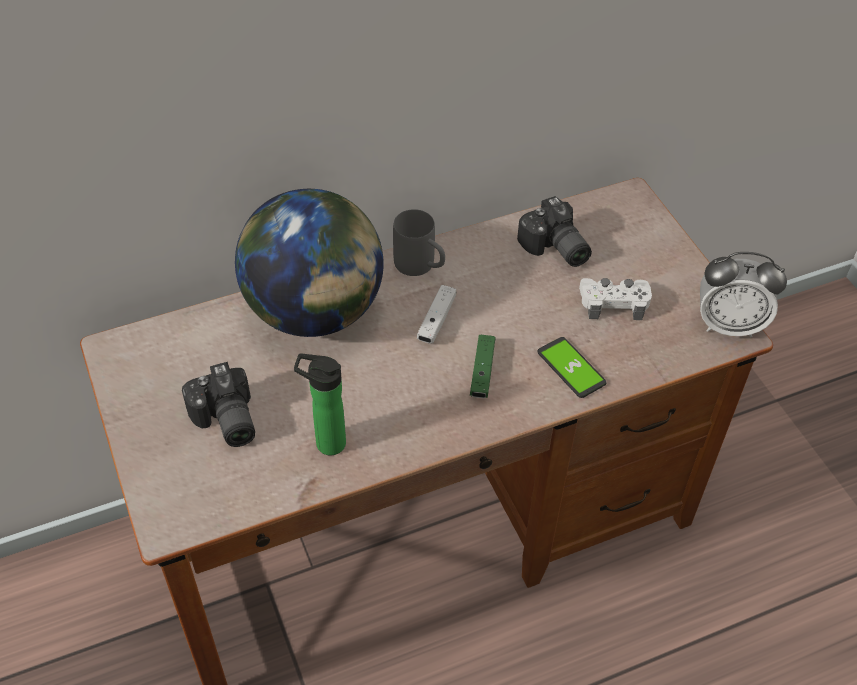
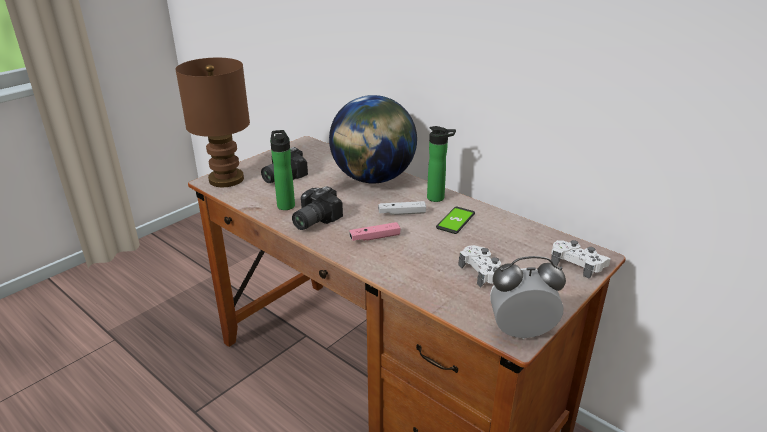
camera: 65 degrees right, 20 degrees down
grey mug [393,209,445,276] -> bottle [427,126,456,202]
green game controller [470,335,495,398] -> pink game controller [349,222,401,241]
camera [517,196,592,267] -> camera moved to [292,186,343,230]
phone [537,337,607,398] -> phone moved to [436,207,475,234]
alarm clock [700,252,787,337] -> alarm clock turned 105 degrees clockwise [490,256,566,339]
none -> brown table lamp [175,58,250,187]
none -> white game controller [551,240,611,279]

